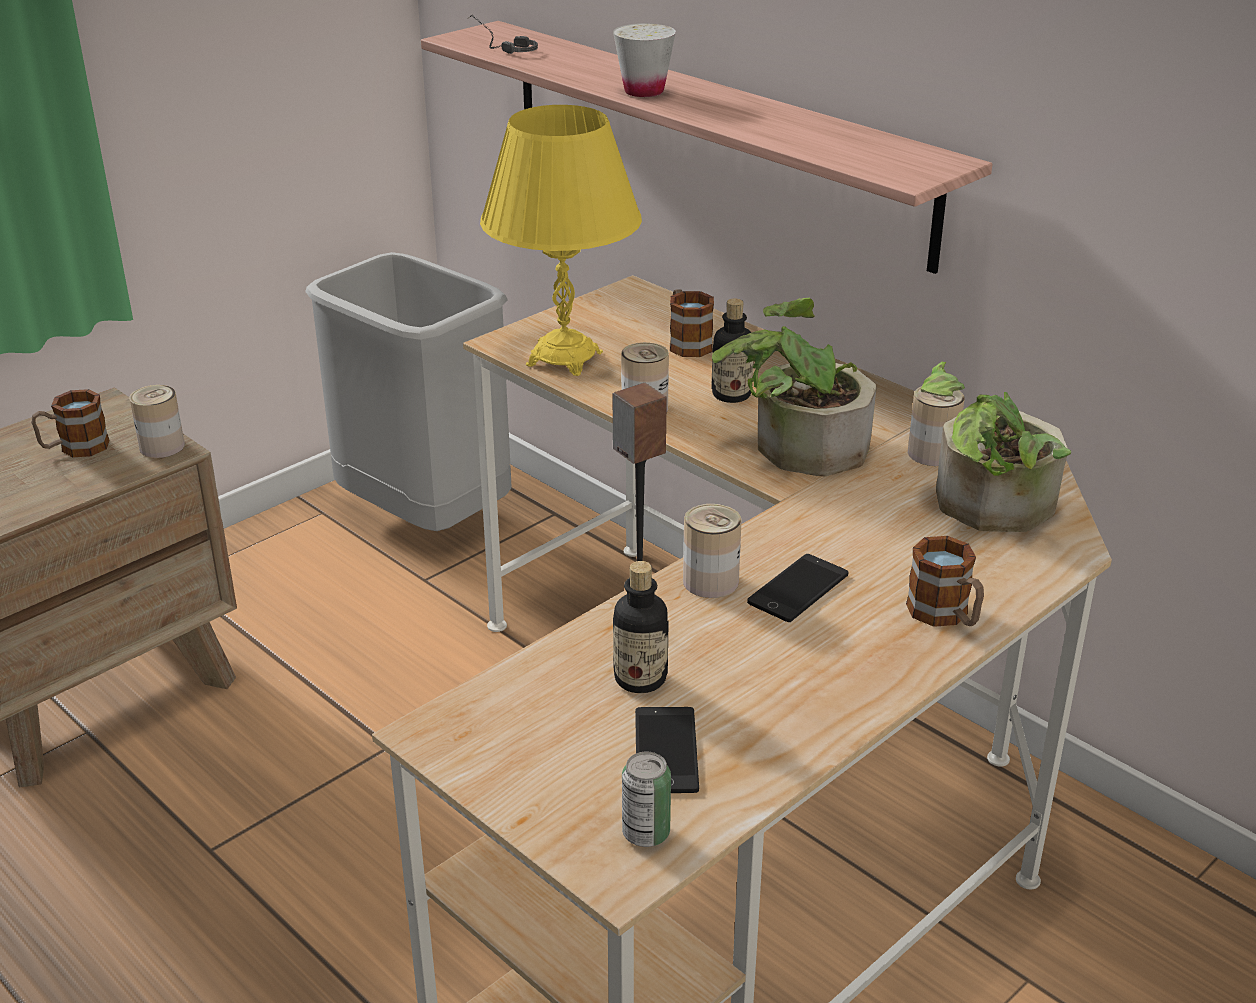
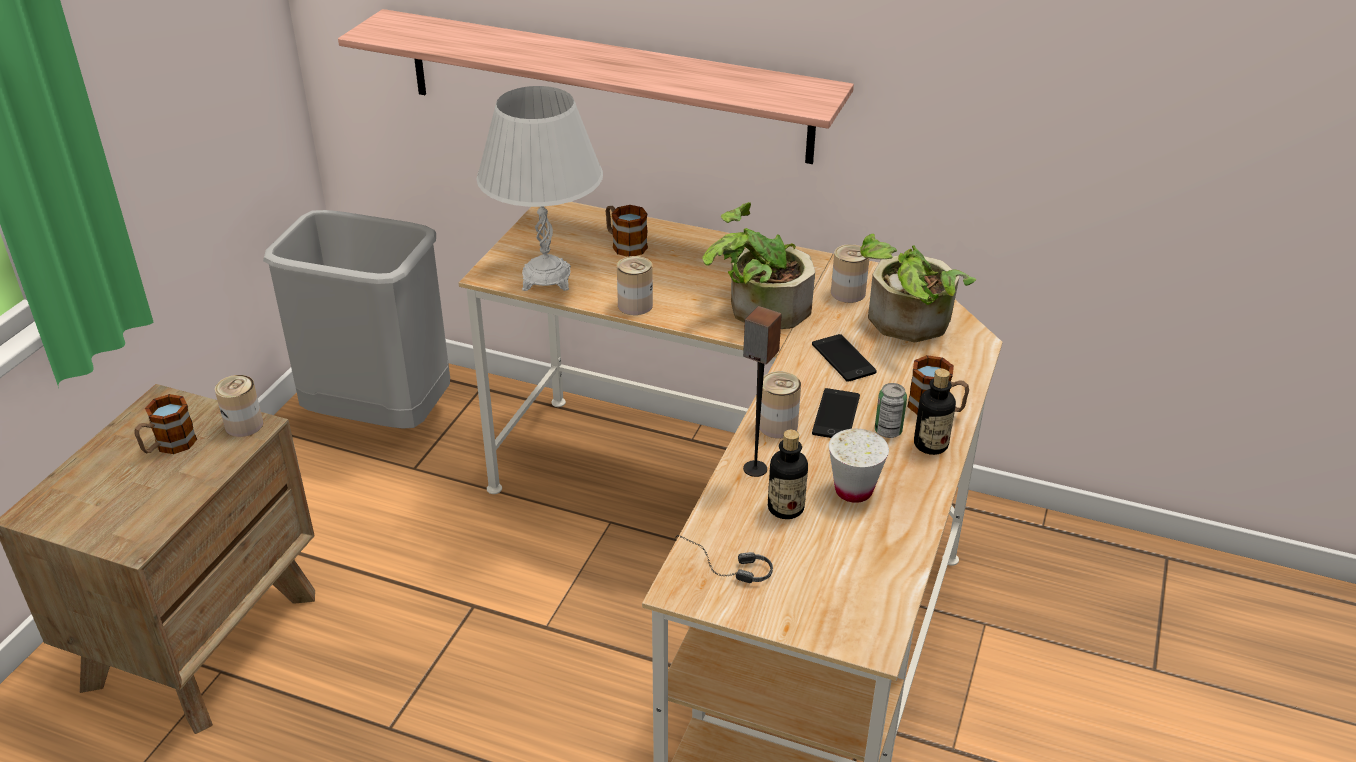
camera: 25 degrees left, 5 degrees up
headphones [469,15,538,54] -> headphones moved to [674,535,773,583]
yellow table lamp [480,105,642,376] -> white table lamp [476,86,603,291]
white cup [613,23,676,97] -> white cup moved to [829,429,889,503]
can [622,752,671,847] -> can moved to [875,383,907,438]
phone [635,707,699,793] -> phone moved to [812,334,877,382]
bottle [711,298,753,403] -> bottle moved to [914,368,956,455]

